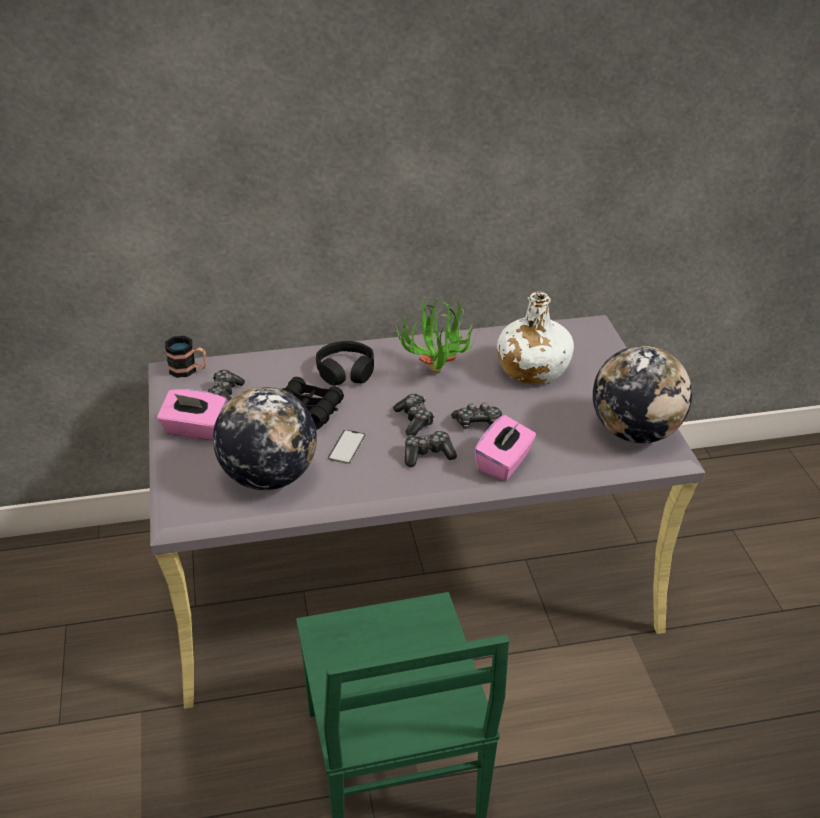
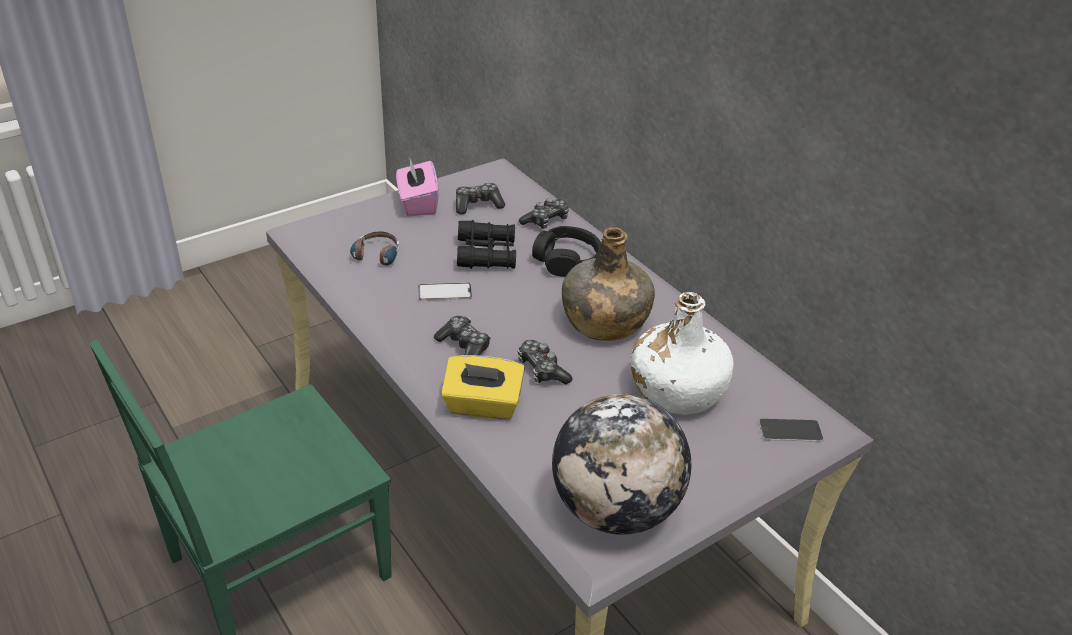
camera: 65 degrees right, 0 degrees up
mug [165,336,206,378] -> none
globe [213,387,317,490] -> headphones [349,232,399,266]
game controller [393,394,434,436] -> game controller moved to [519,198,569,229]
potted plant [396,297,478,373] -> green bottle [562,227,655,341]
pink tissue box [474,415,536,481] -> yellow tissue box [441,355,525,420]
none -> phone [759,419,824,442]

